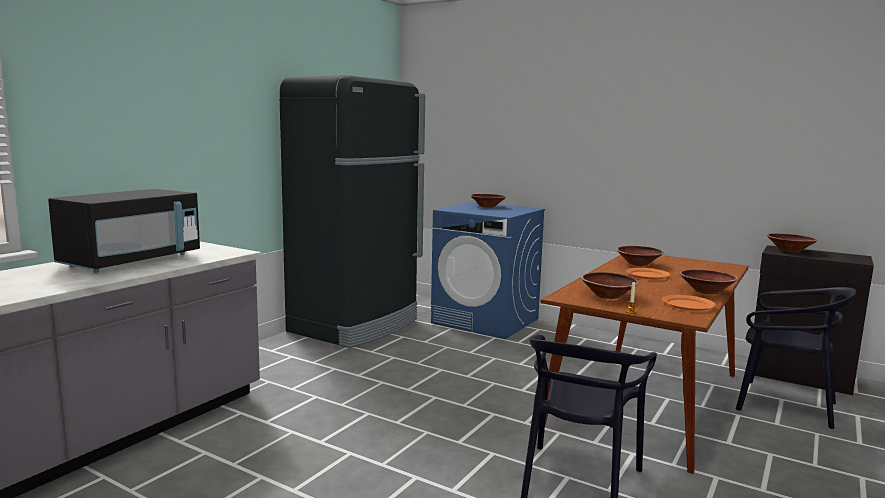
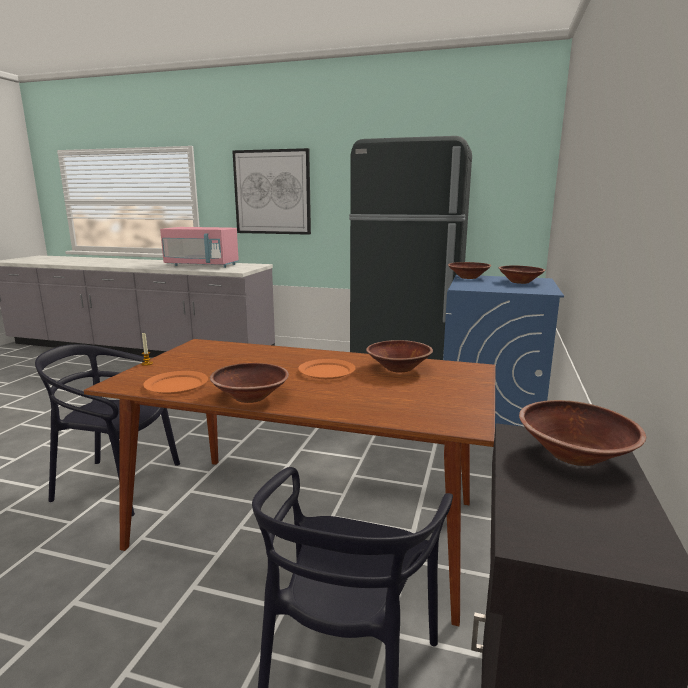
camera: 75 degrees right, 5 degrees up
black microwave [48,189,200,272] -> pink microwave [160,227,239,268]
brown bowl [581,272,639,299] -> brown bowl moved to [448,262,491,279]
none -> picture [232,148,311,235]

